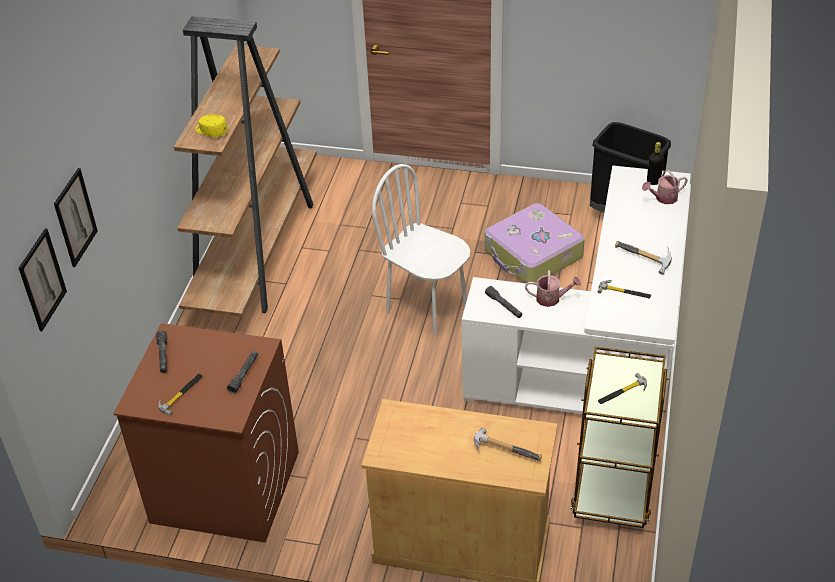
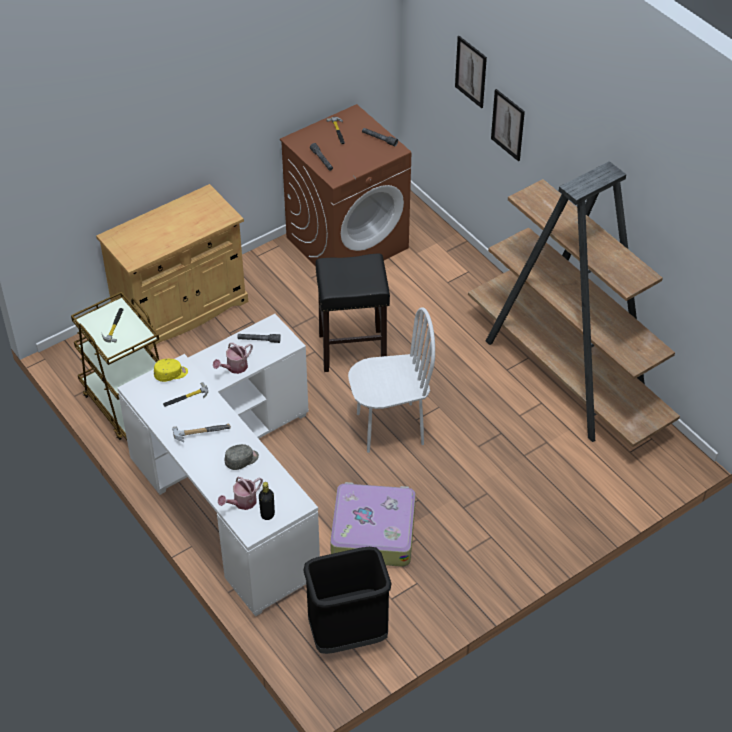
camera: 130 degrees right, 5 degrees up
picture [19,229,67,331] -> picture moved to [491,89,525,161]
yellow cap [195,114,228,137] -> yellow cap moved to [154,359,188,382]
hammer [473,428,542,461] -> none
watering can [642,170,687,204] -> watering can turned 150 degrees counterclockwise [218,477,263,510]
none -> grey cap [225,444,259,470]
none -> black stool [316,253,390,372]

